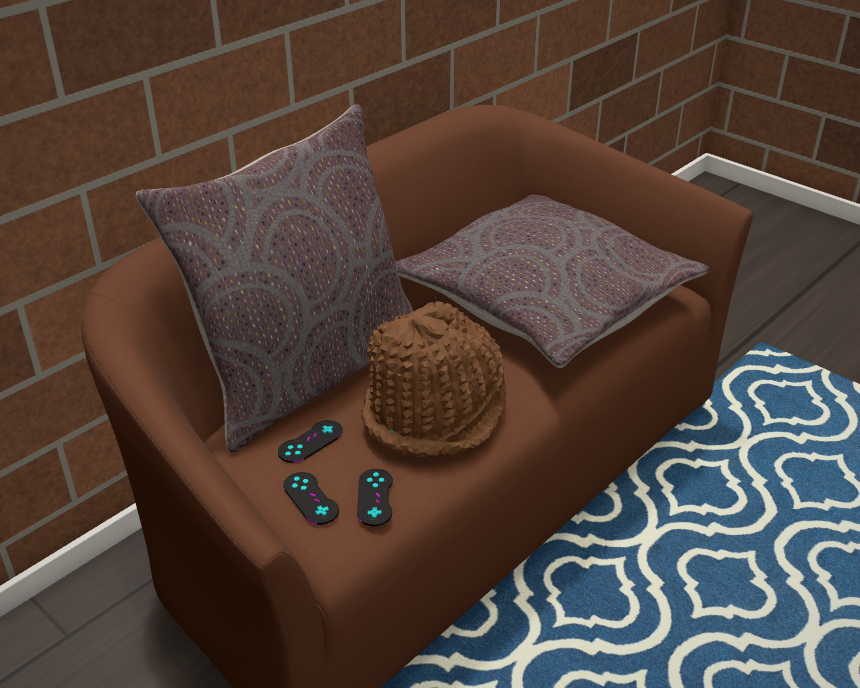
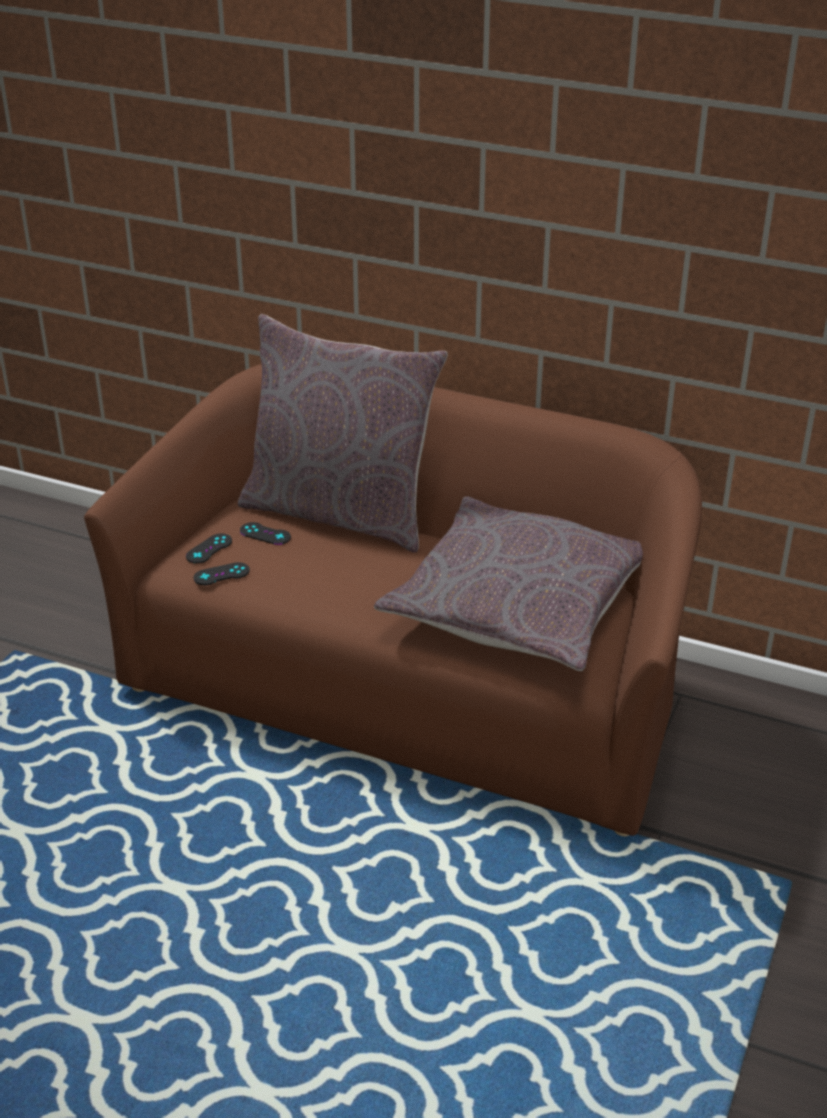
camera: 70 degrees right, 0 degrees up
brown hat [361,301,506,458] -> none

